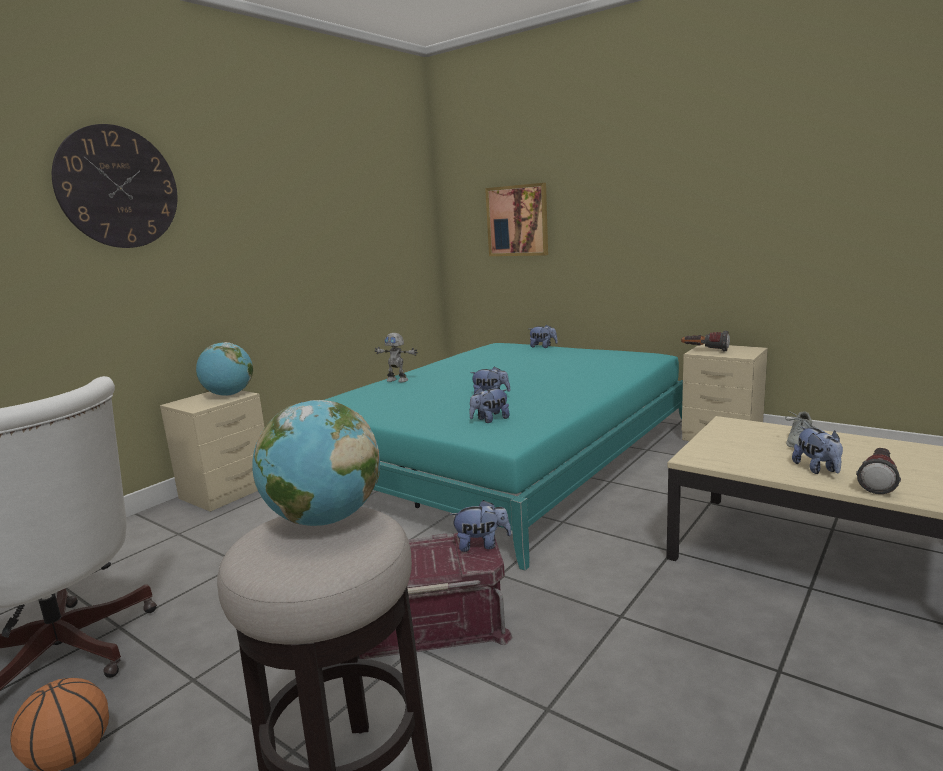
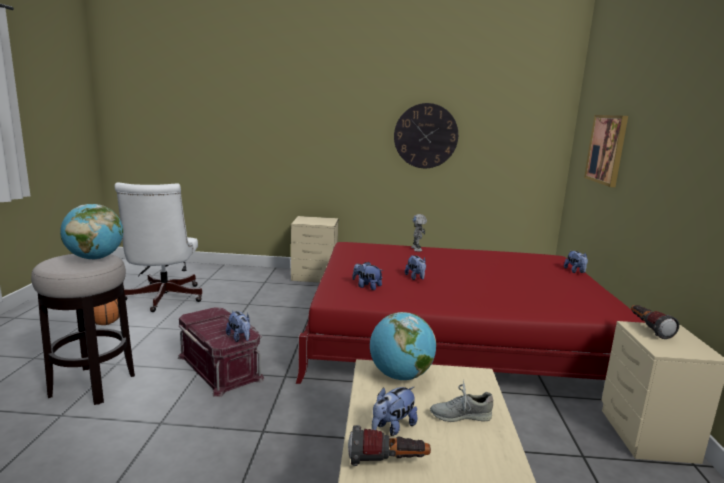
camera: 55 degrees right, 0 degrees up
wall clock [52,124,177,248] -> wall clock moved to [394,103,458,168]
globe [196,342,253,396] -> globe moved to [370,312,436,380]
turquoise bed [325,343,683,571] -> red bed [295,242,646,384]

